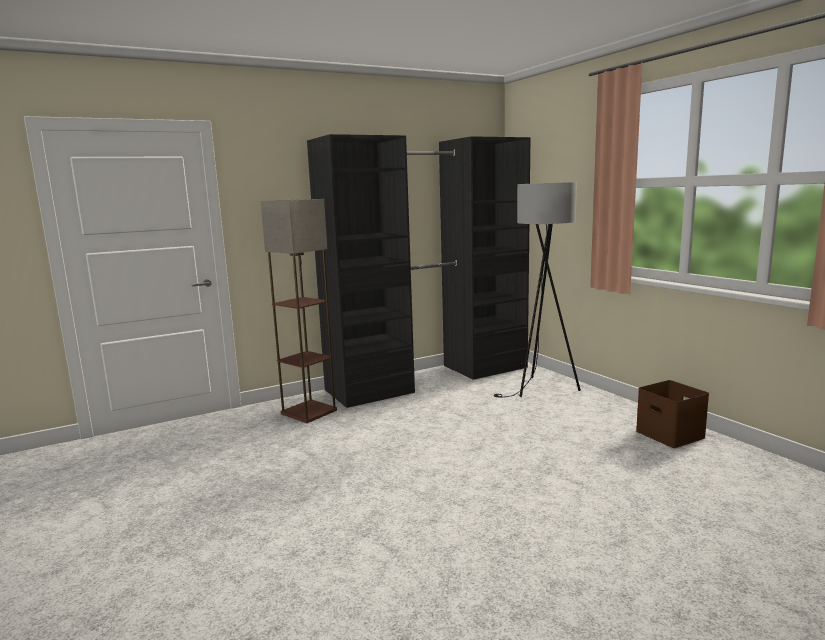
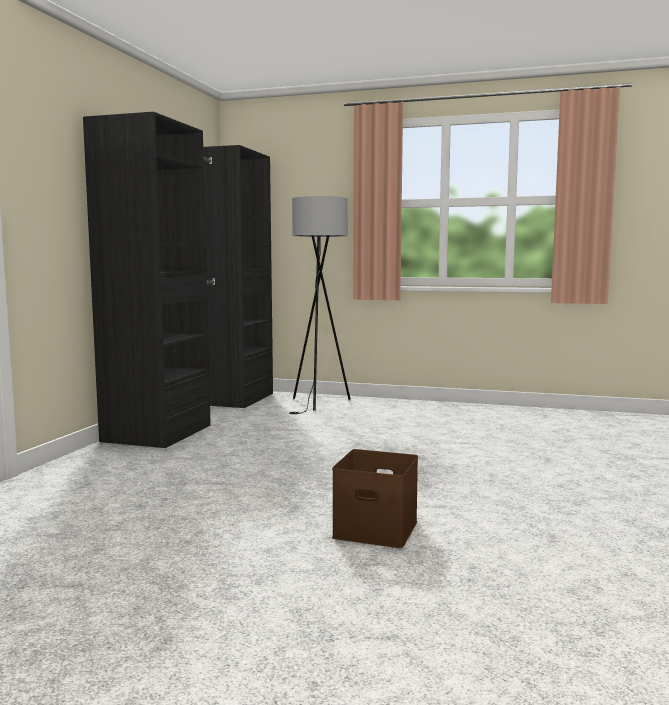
camera: 45 degrees left, 5 degrees down
floor lamp [260,199,337,423] -> none
brown storage box [636,380,709,448] -> brown storage box moved to [332,449,418,548]

